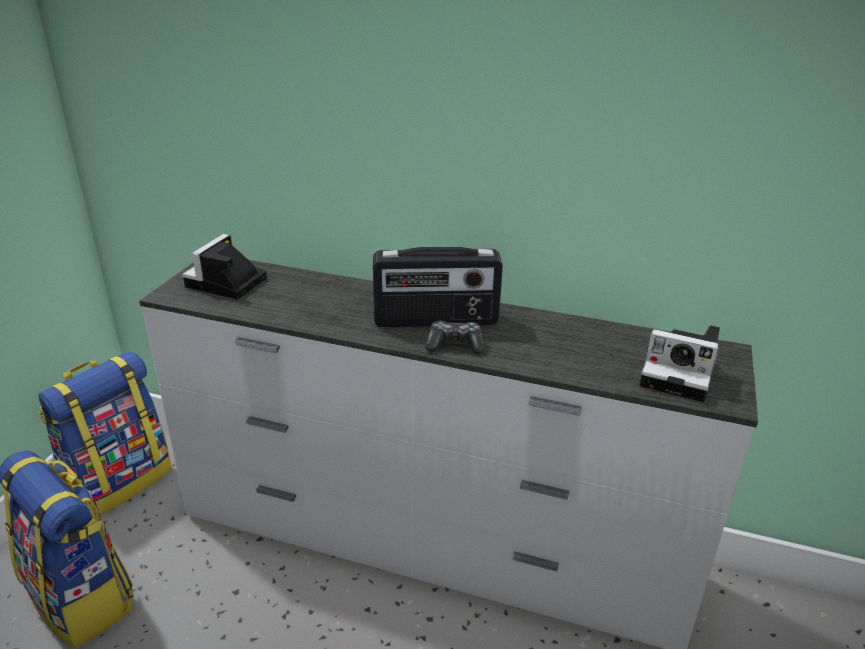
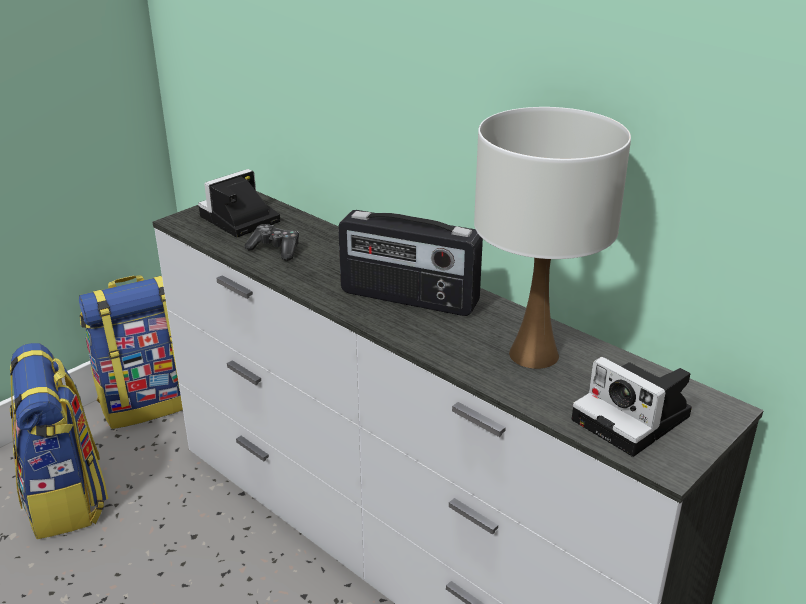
camera: 25 degrees right, 0 degrees up
game controller [425,321,484,354] -> game controller moved to [245,224,299,261]
none -> white table lamp [474,107,631,369]

